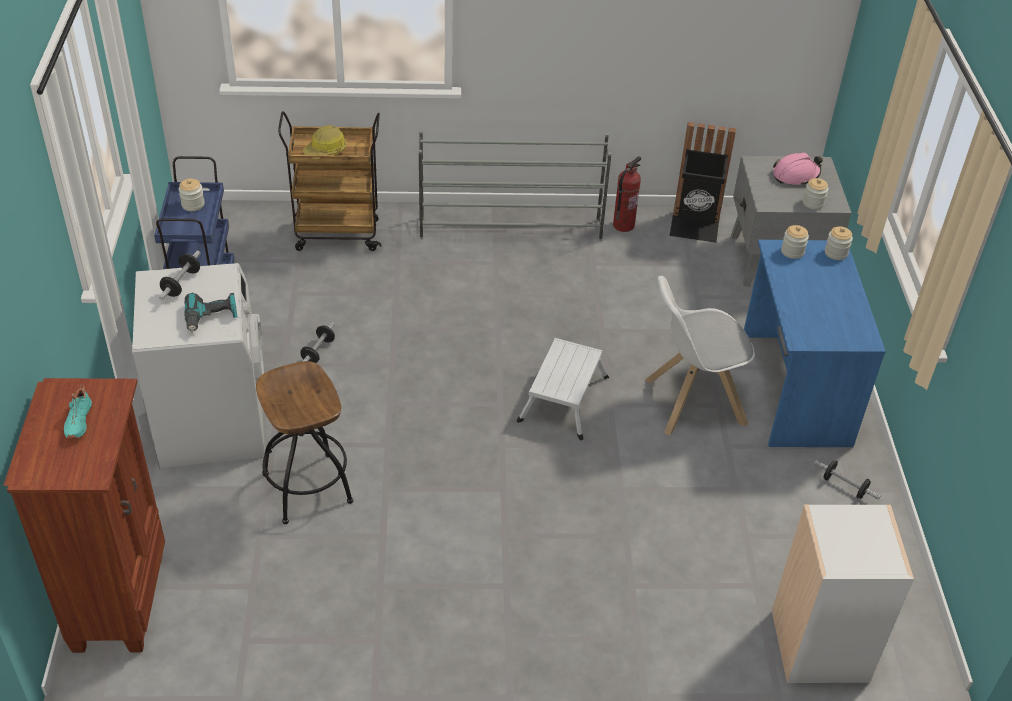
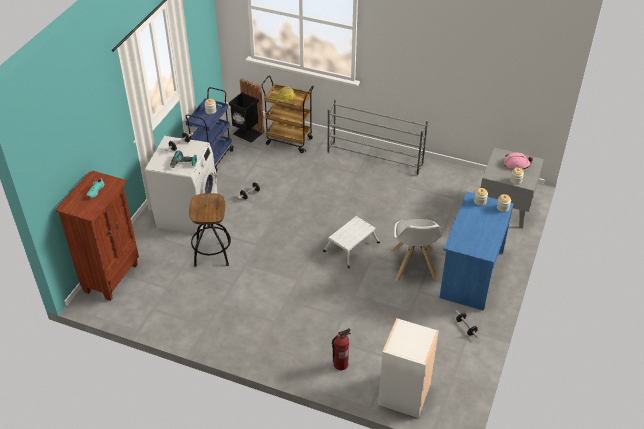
camera: 25 degrees right, 0 degrees up
fire extinguisher [613,156,641,232] -> fire extinguisher moved to [332,328,351,370]
chair [645,276,755,435] -> chair turned 105 degrees counterclockwise [391,219,442,281]
black trash can [670,122,736,243] -> black trash can moved to [229,79,264,143]

